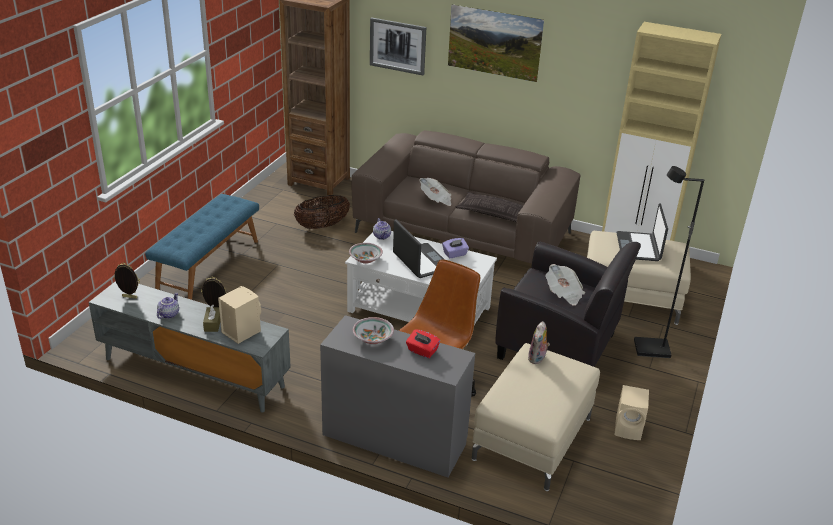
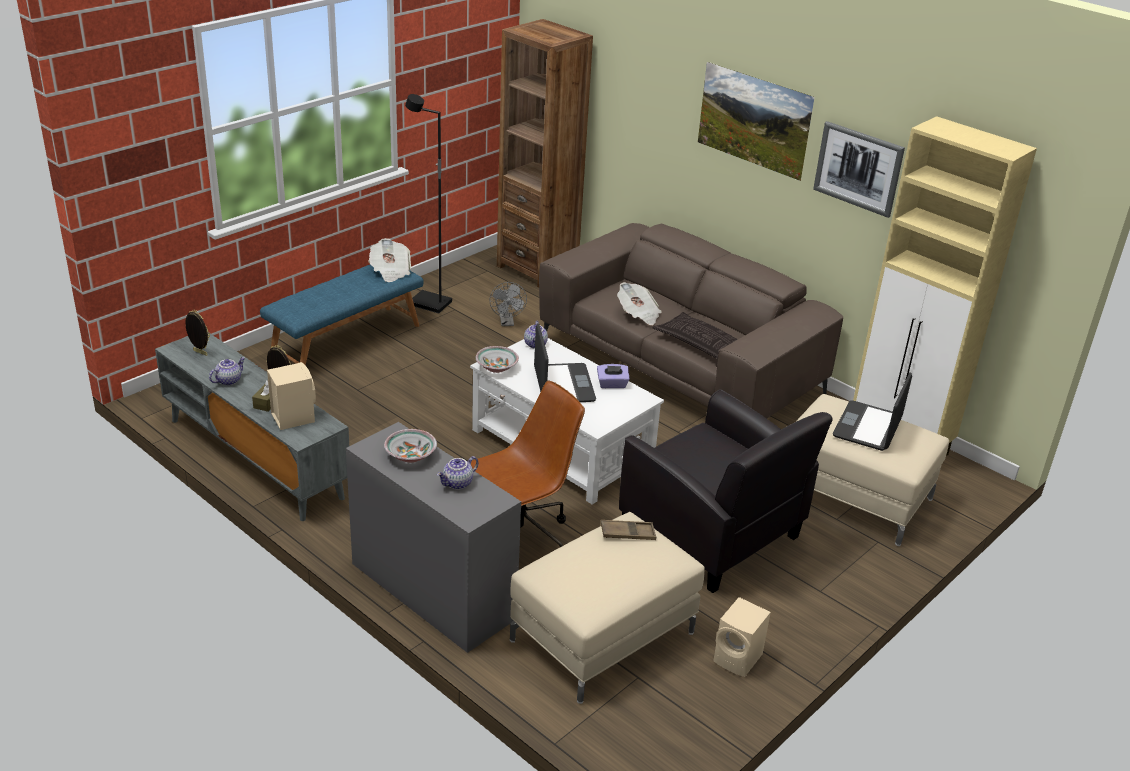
camera: 20 degrees right, 0 degrees up
basket [294,195,350,229] -> grey fan [489,282,527,326]
picture [370,17,426,75] -> picture moved to [813,121,905,218]
red tissue box [406,329,440,358] -> teapot [437,456,479,489]
plush toy [528,321,550,364] -> brown tray [601,520,656,540]
newspaper [546,264,585,306] -> newspaper moved to [369,238,411,282]
black floor lamp [634,166,705,358] -> black floor lamp moved to [405,94,452,313]

